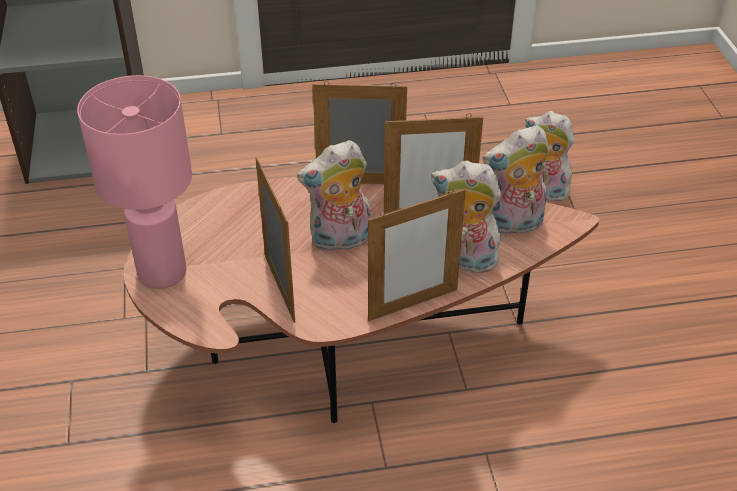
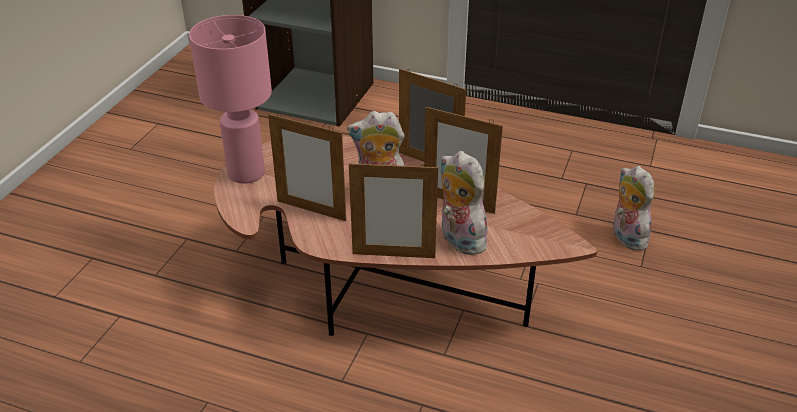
camera: 30 degrees right, 5 degrees down
picture frame [256,157,295,323] -> picture frame turned 105 degrees clockwise [268,113,346,221]
plush toy [483,125,550,236] -> none

